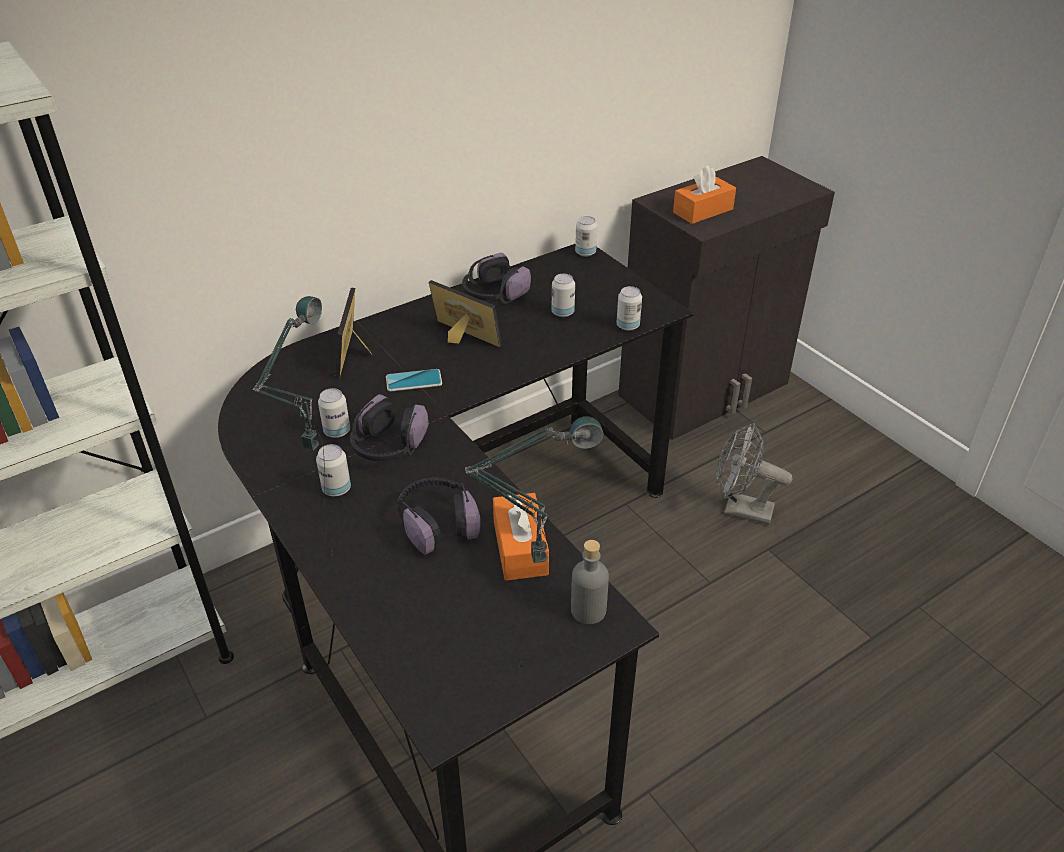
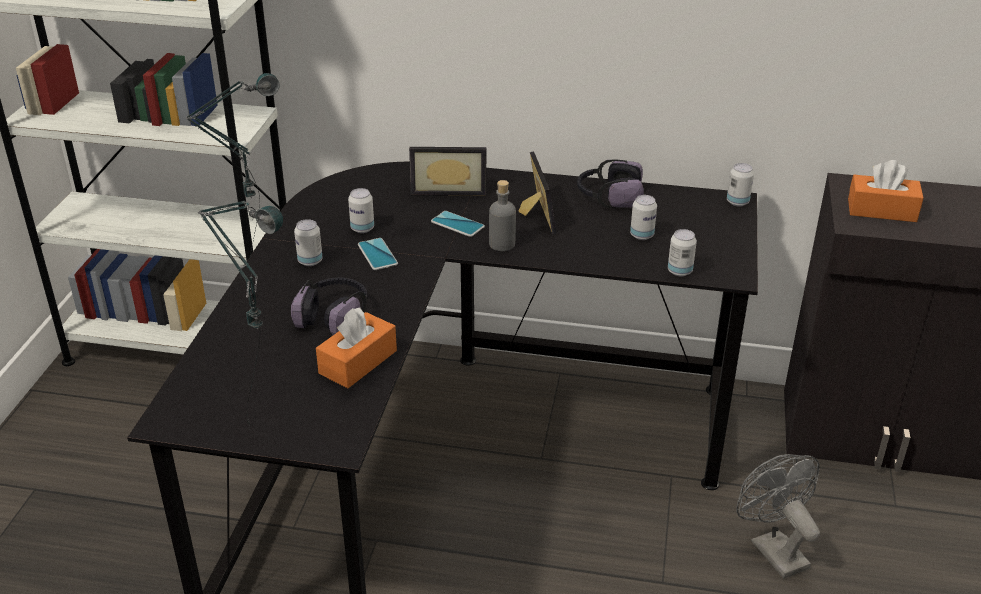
camera: 45 degrees right, 5 degrees down
picture frame [335,288,372,379] -> picture frame turned 135 degrees counterclockwise [409,147,486,196]
headphones [350,394,429,461] -> phone [358,238,398,270]
grey bottle [571,540,609,624] -> grey bottle moved to [489,180,516,251]

